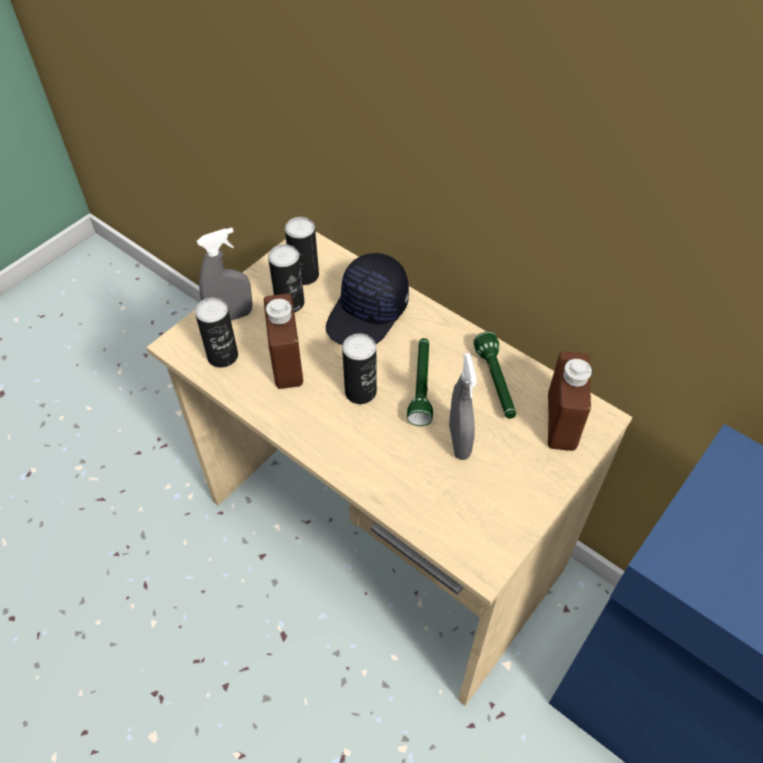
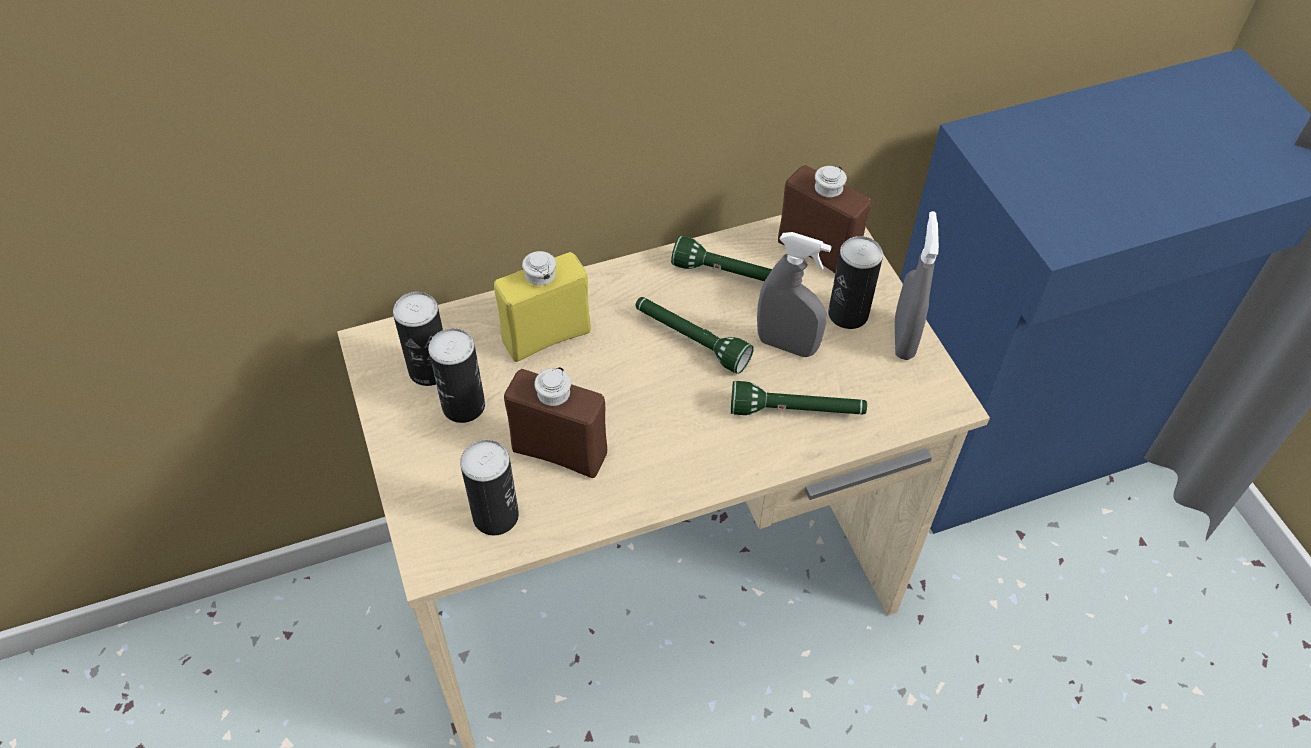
camera: 60 degrees left, 0 degrees up
grey spray bottle [197,228,253,321] -> grey spray bottle moved to [895,211,939,360]
black cap [326,253,409,345] -> yellow bottle [494,251,591,362]
can [342,333,377,404] -> can moved to [828,236,883,329]
none -> green flashlight [731,381,867,415]

